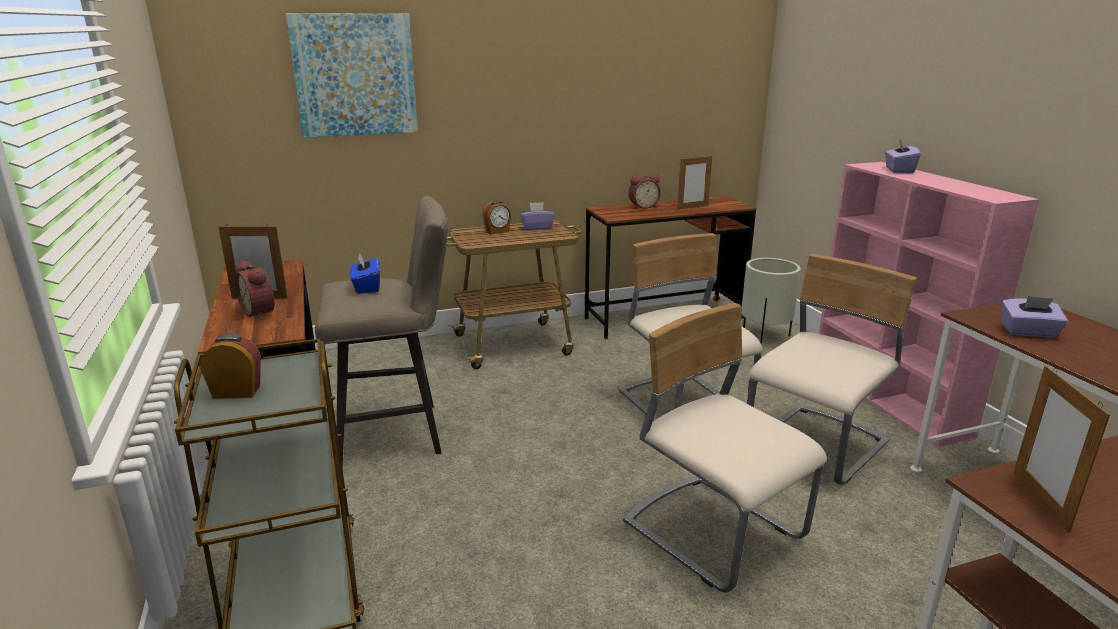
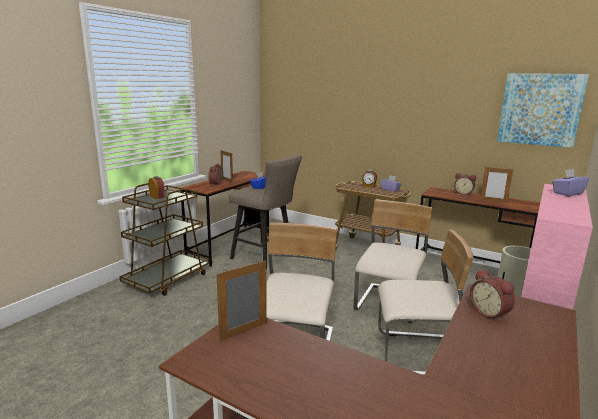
camera: 50 degrees right, 5 degrees down
picture [286,13,418,138] -> picture moved to [497,73,589,148]
purple tissue box [1001,296,1068,338] -> alarm clock [470,269,515,322]

